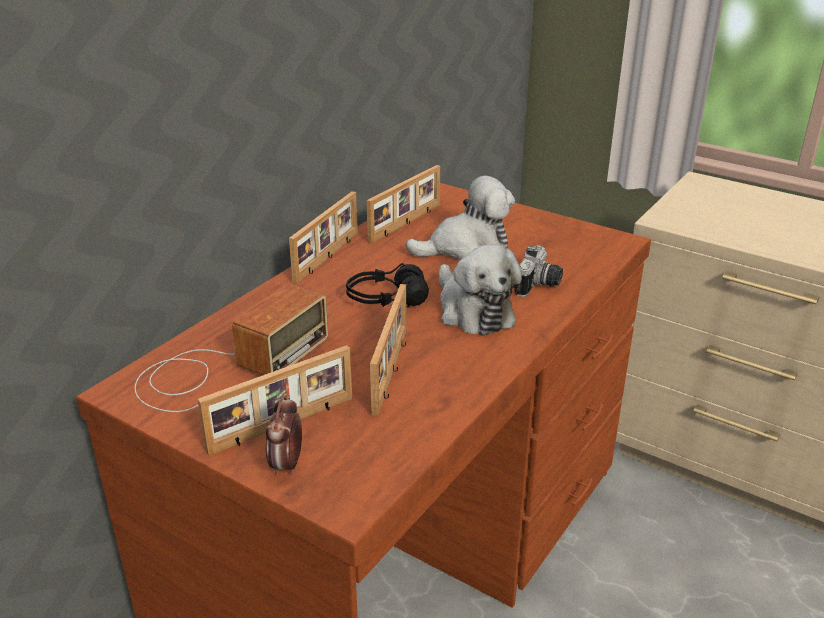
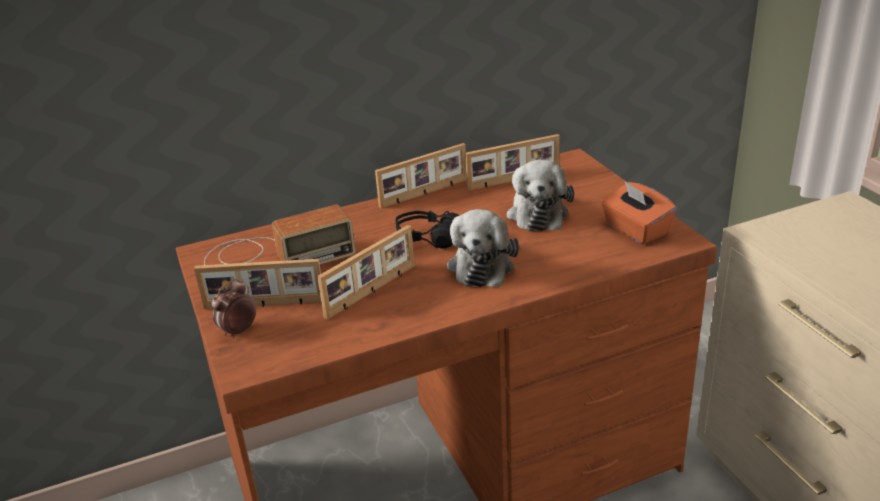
camera: 35 degrees right, 0 degrees up
plush toy [406,176,515,260] -> plush toy turned 75 degrees clockwise [506,160,574,231]
camera [514,245,563,297] -> none
none -> orange tissue box [601,181,677,244]

